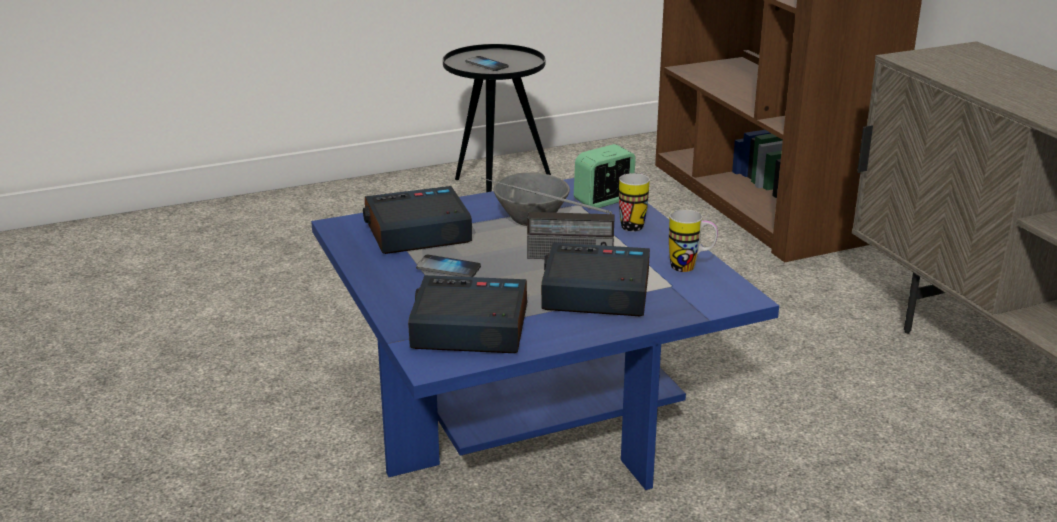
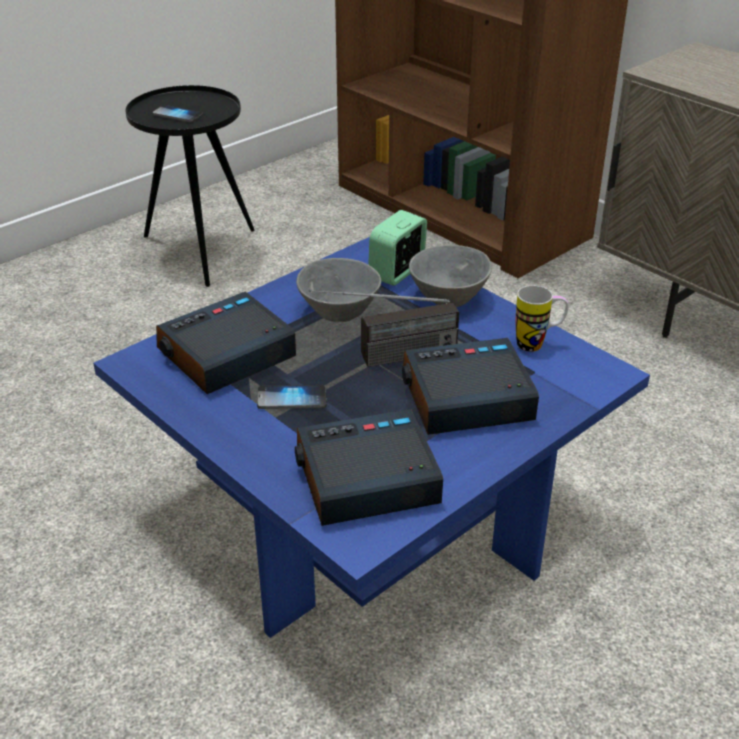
camera: 20 degrees left, 10 degrees up
mug [619,173,650,232] -> grey bowl [409,245,492,307]

